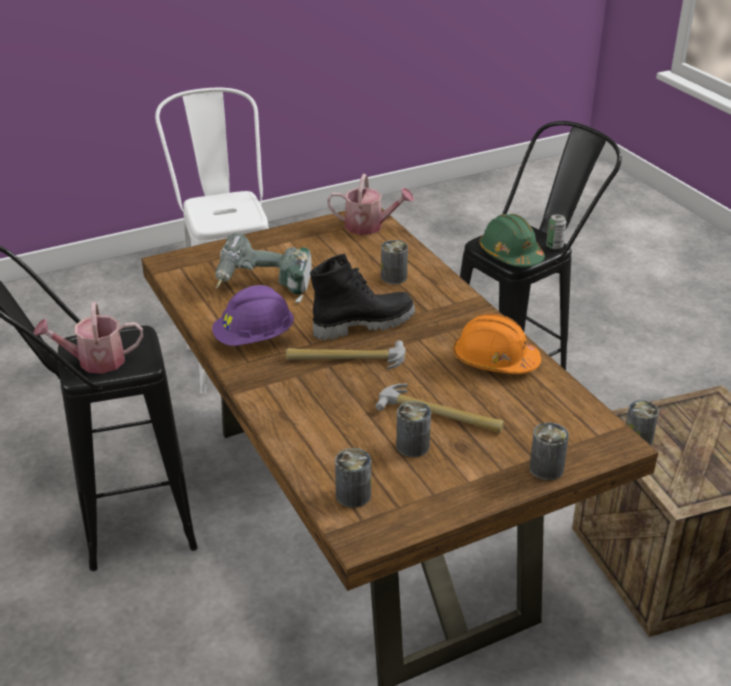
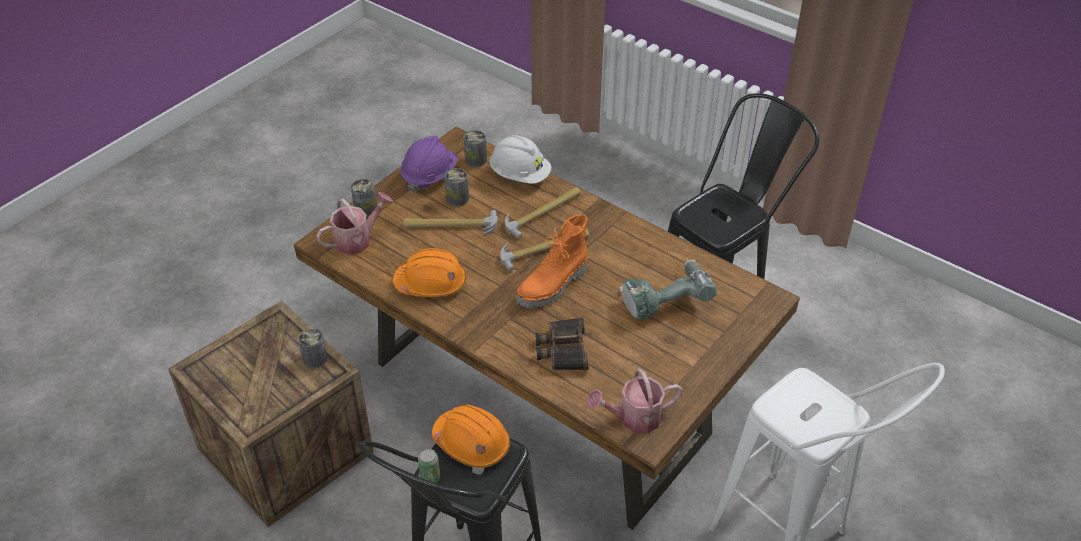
camera: 155 degrees right, 10 degrees up
watering can [34,302,143,374] -> watering can moved to [316,192,393,255]
purple hard hat [212,285,294,346] -> purple hard hat moved to [401,136,459,192]
black boot [310,254,415,341] -> orange boot [516,214,588,308]
can [381,240,408,284] -> binoculars [535,317,589,370]
green hard hat [479,214,545,267] -> orange hard hat [432,405,510,468]
none -> white hard hat [489,135,551,184]
none -> hammer [505,187,581,239]

